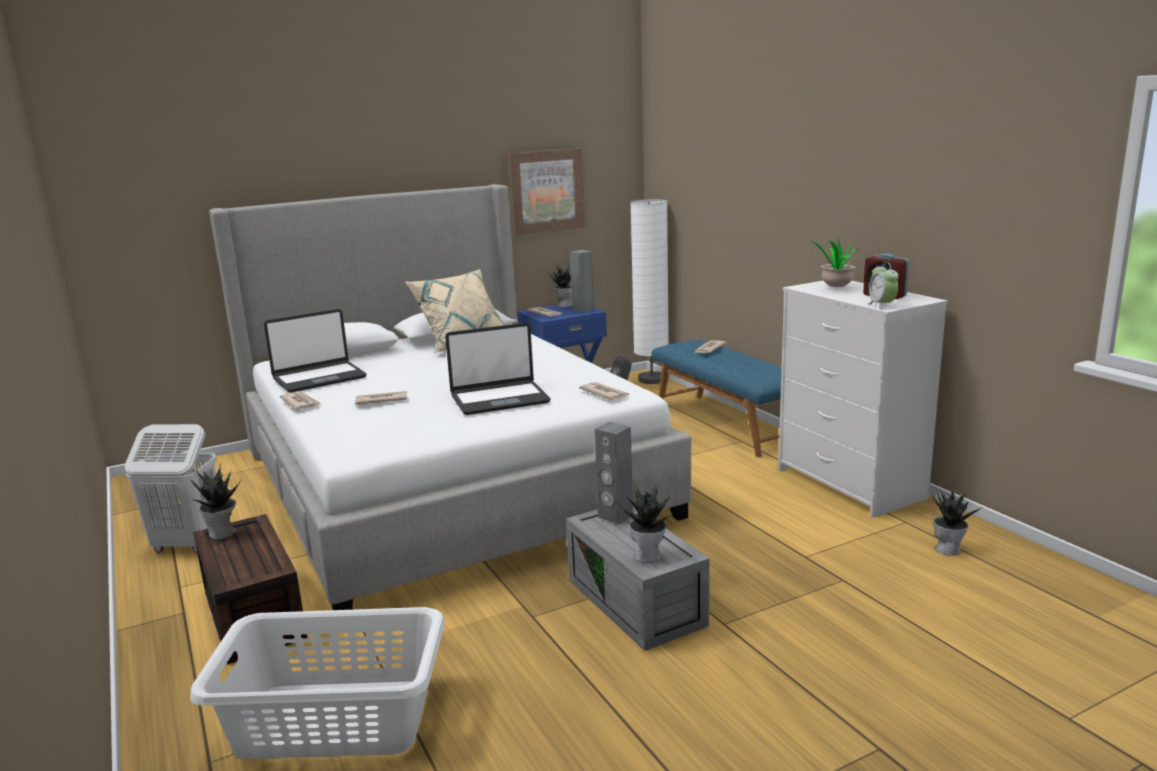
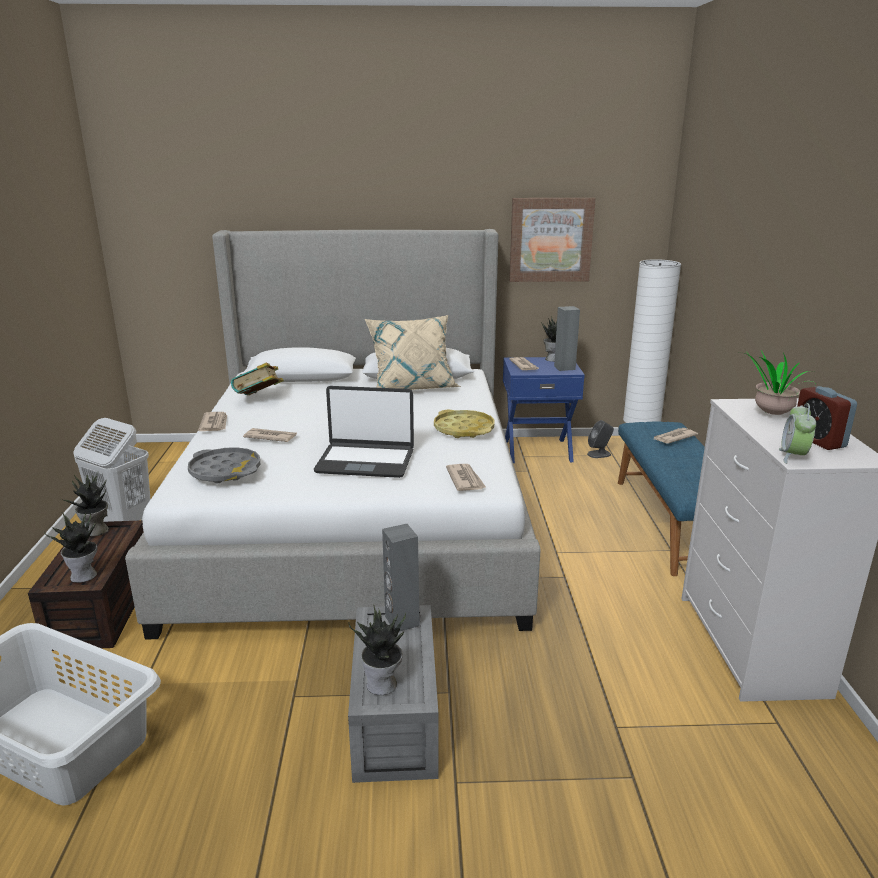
camera: 25 degrees right, 5 degrees up
laptop [264,309,367,393] -> book [231,362,284,395]
potted plant [932,486,984,556] -> potted plant moved to [44,512,97,583]
none -> grey tray [188,447,260,483]
none -> yellow tray [434,410,494,438]

